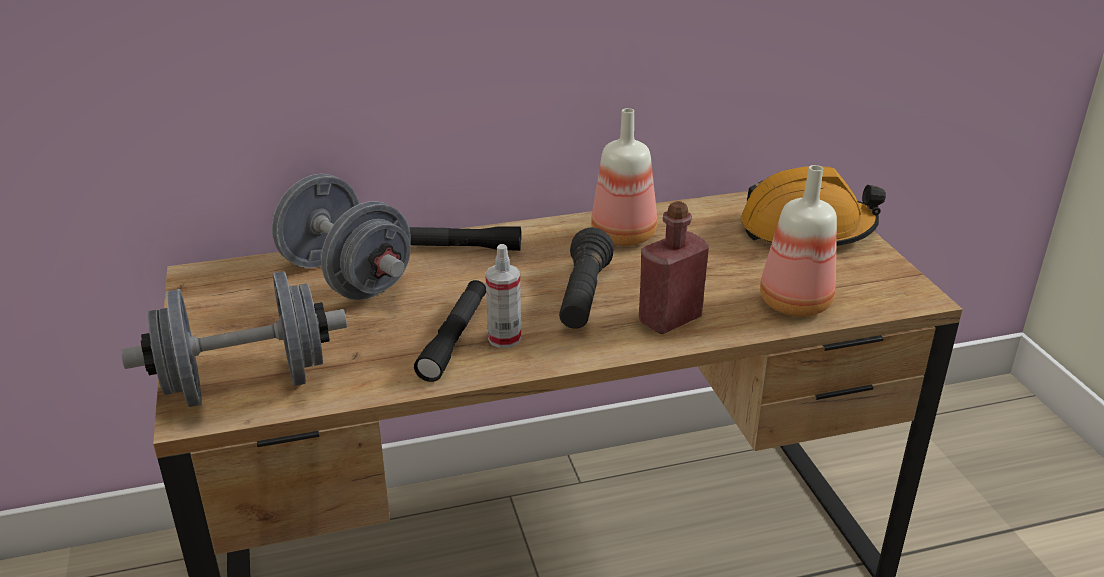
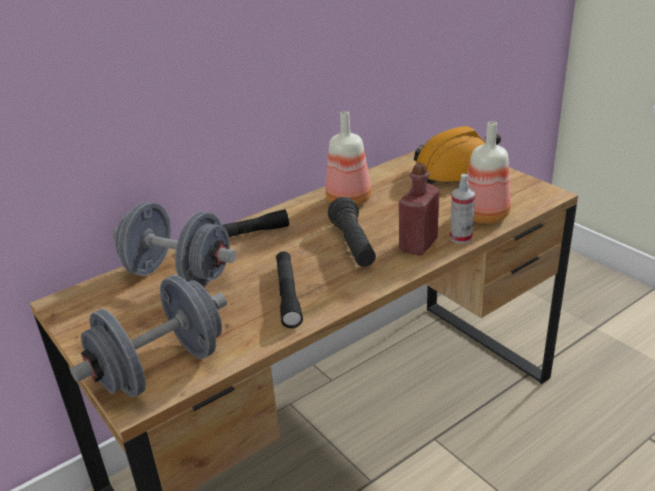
camera: 20 degrees left, 0 degrees up
spray bottle [485,244,521,348] -> spray bottle moved to [450,174,475,244]

